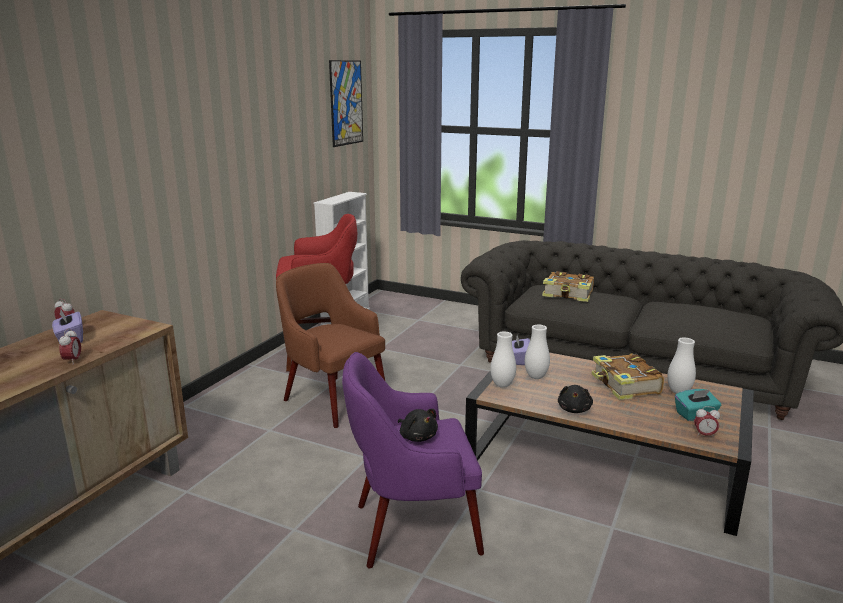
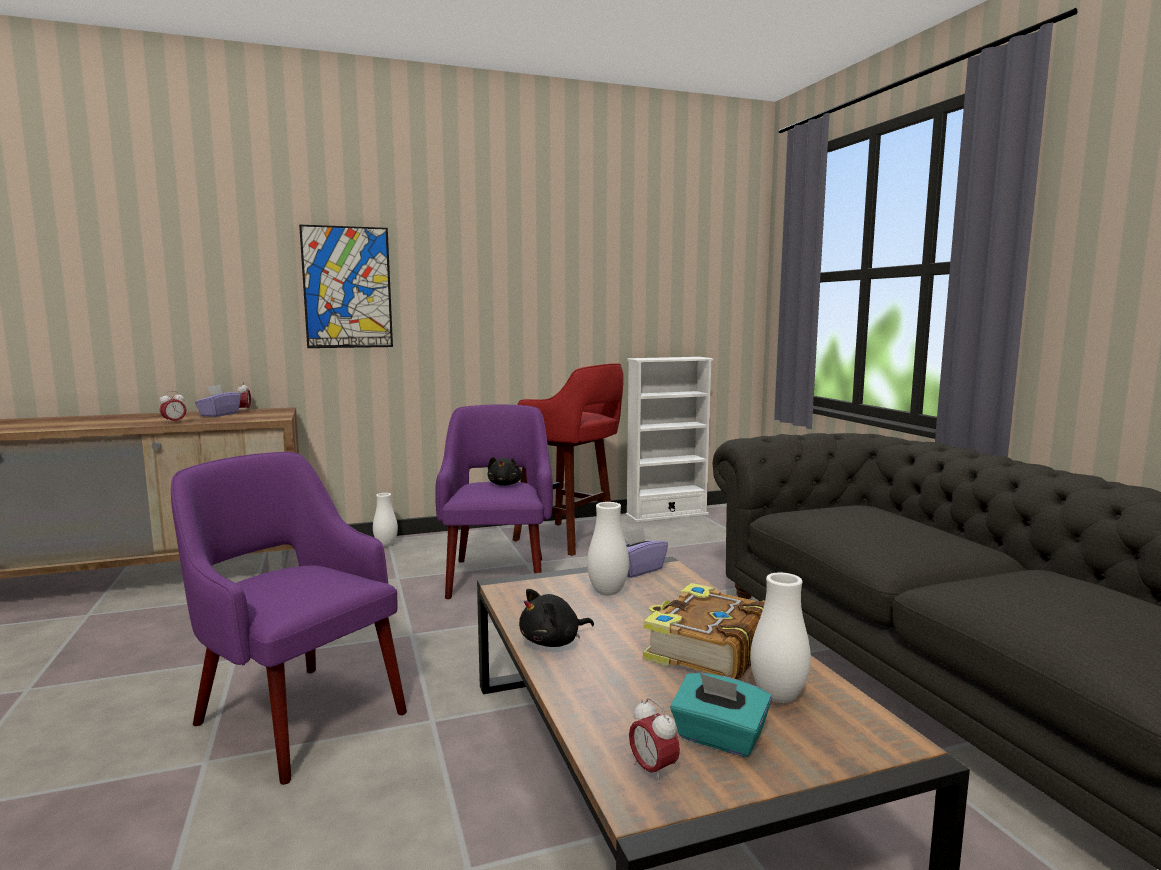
camera: 45 degrees right, 10 degrees down
brown armchair [276,263,385,428] -> purple armchair [435,404,553,599]
picture [329,60,363,147] -> picture moved to [299,225,393,348]
black plush toy [398,409,438,442] -> black plush toy moved to [488,457,523,486]
white vase [490,332,516,388] -> white vase moved to [373,493,398,546]
book [542,271,594,302] -> none

